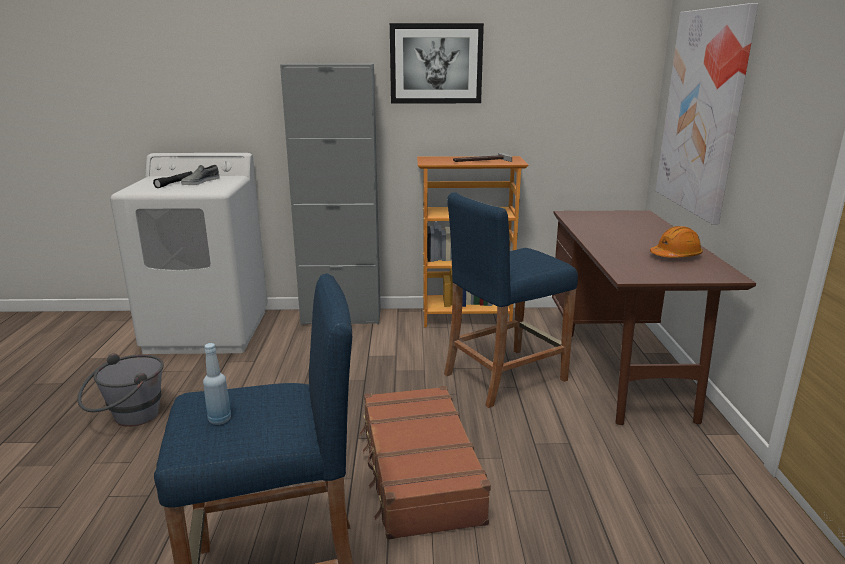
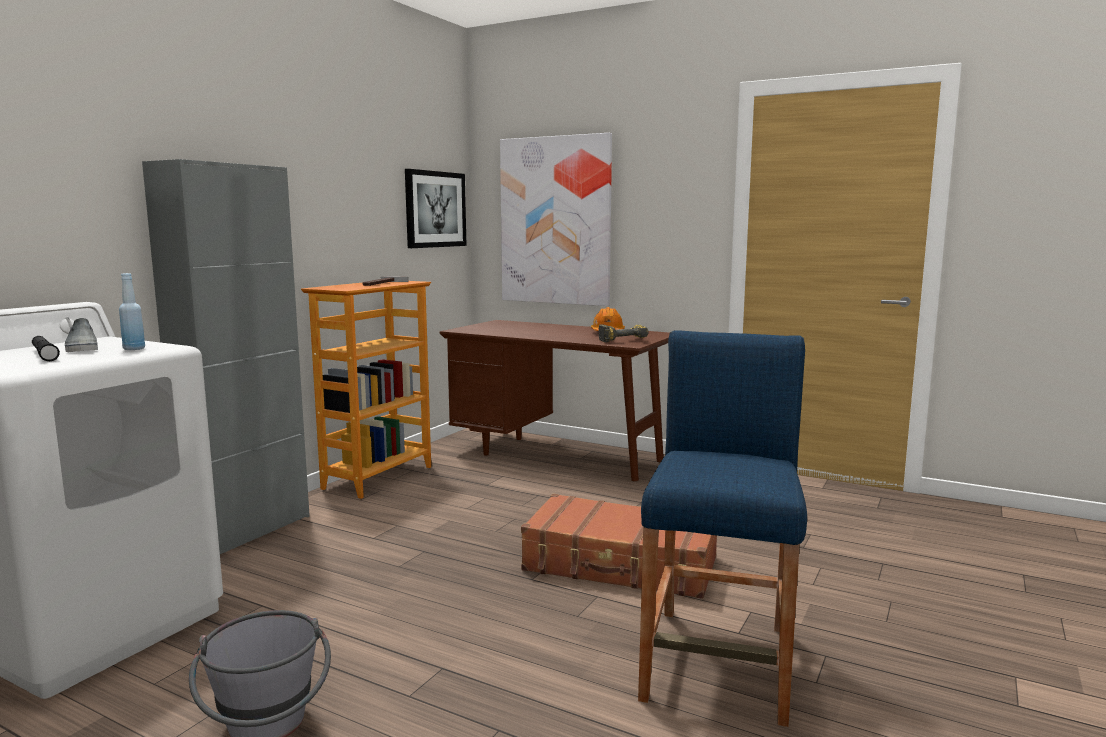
camera: 60 degrees left, 10 degrees down
blue bottle [203,343,231,425] -> blue bottle moved to [119,273,145,350]
picture [390,23,484,103] -> picture moved to [405,169,466,248]
blue stool [444,192,578,408] -> none
none -> power drill [598,324,649,342]

